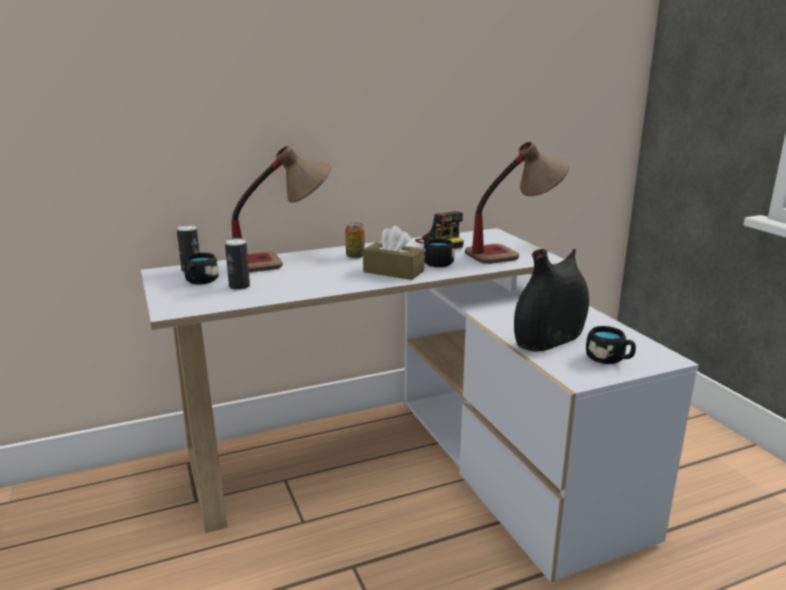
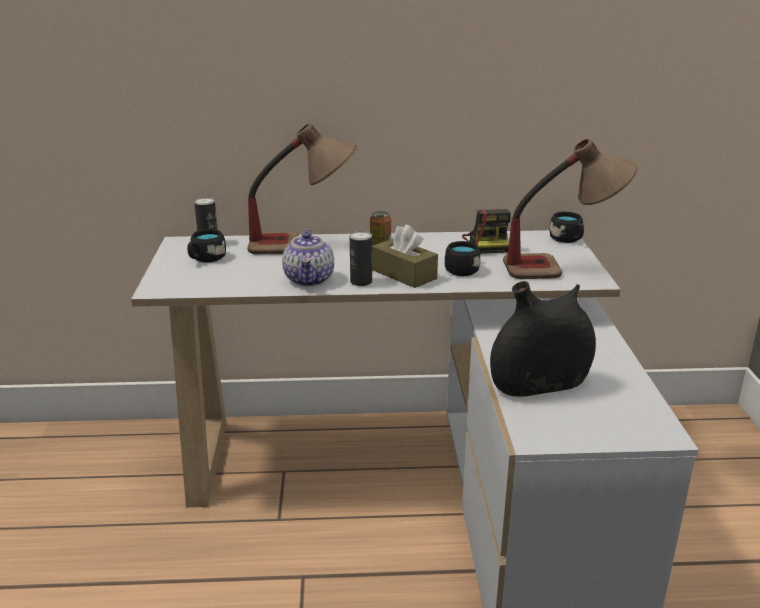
camera: 20 degrees right, 5 degrees up
can [225,238,250,290] -> can moved to [350,231,372,286]
black mug [586,326,636,364] -> black mug moved to [550,212,584,243]
none -> teapot [282,229,334,286]

